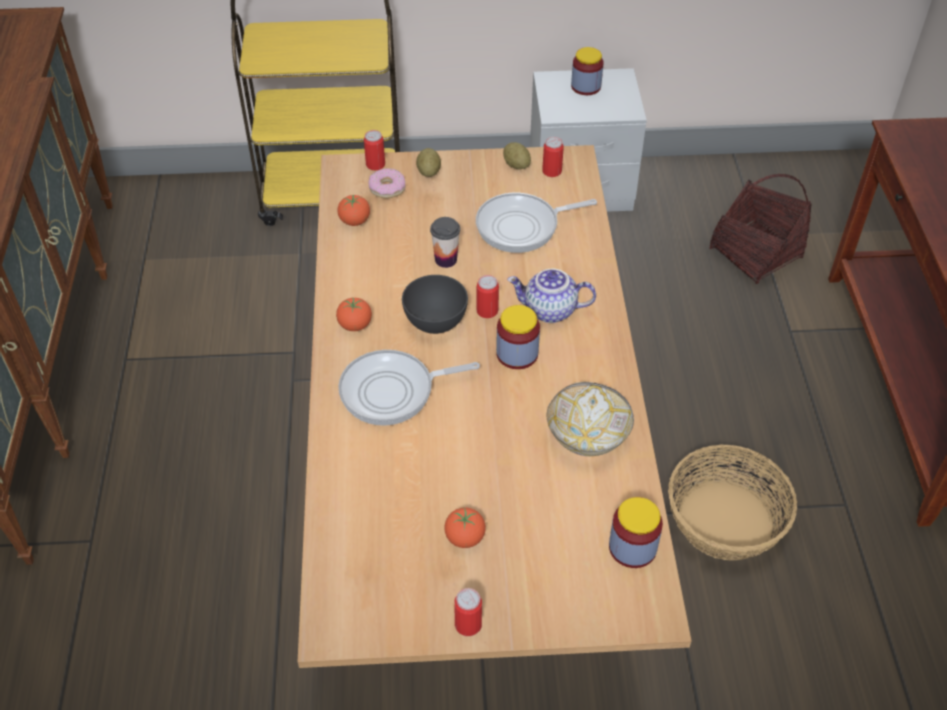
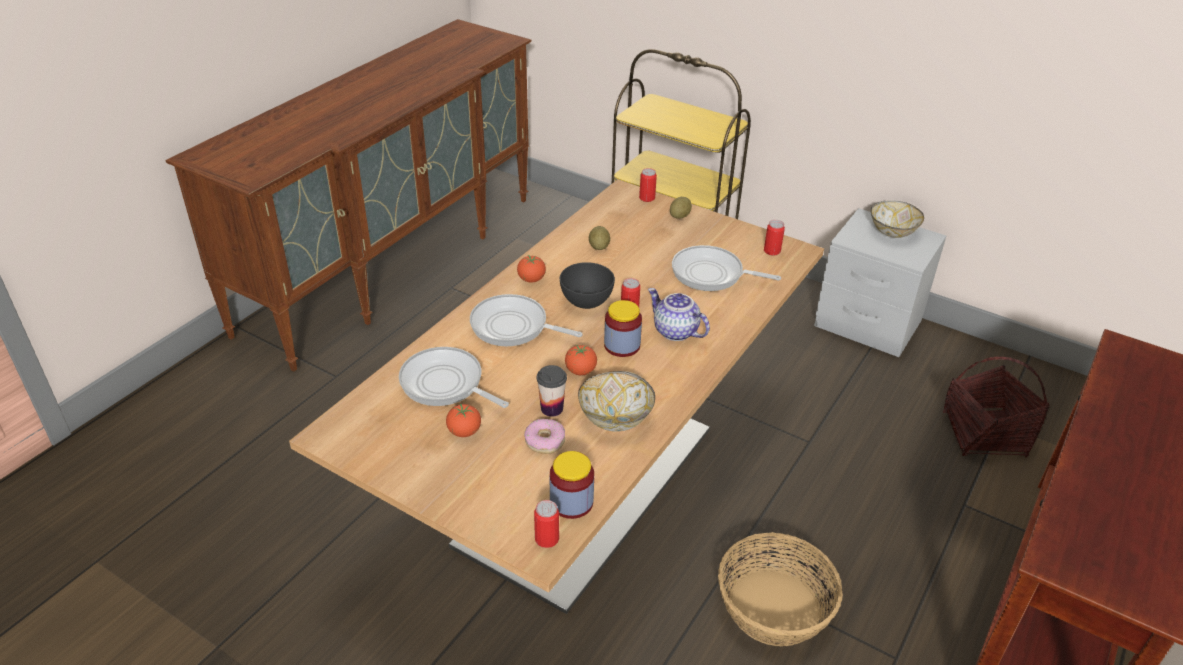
camera: 35 degrees right, 10 degrees down
tomato [337,195,370,226] -> tomato moved to [565,345,597,375]
donut [369,168,405,198] -> donut moved to [524,419,565,454]
cup [430,217,460,268] -> cup moved to [537,365,567,417]
can [454,588,482,636] -> can moved to [534,500,559,548]
potato [503,142,531,170] -> potato moved to [589,226,610,250]
jar [571,47,603,95] -> bowl [871,201,924,238]
none -> frying pan [399,347,509,408]

